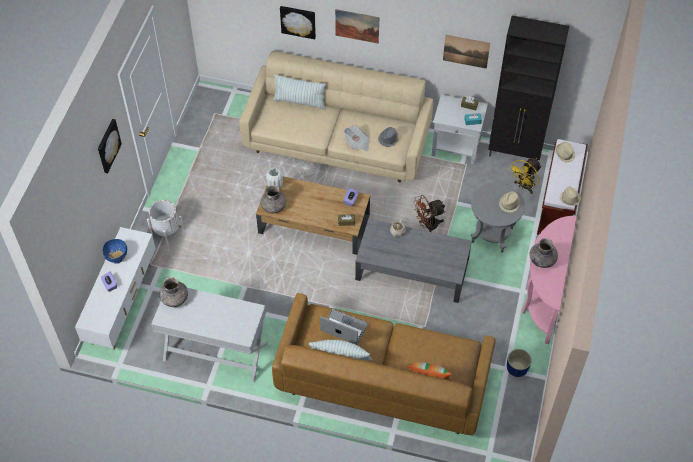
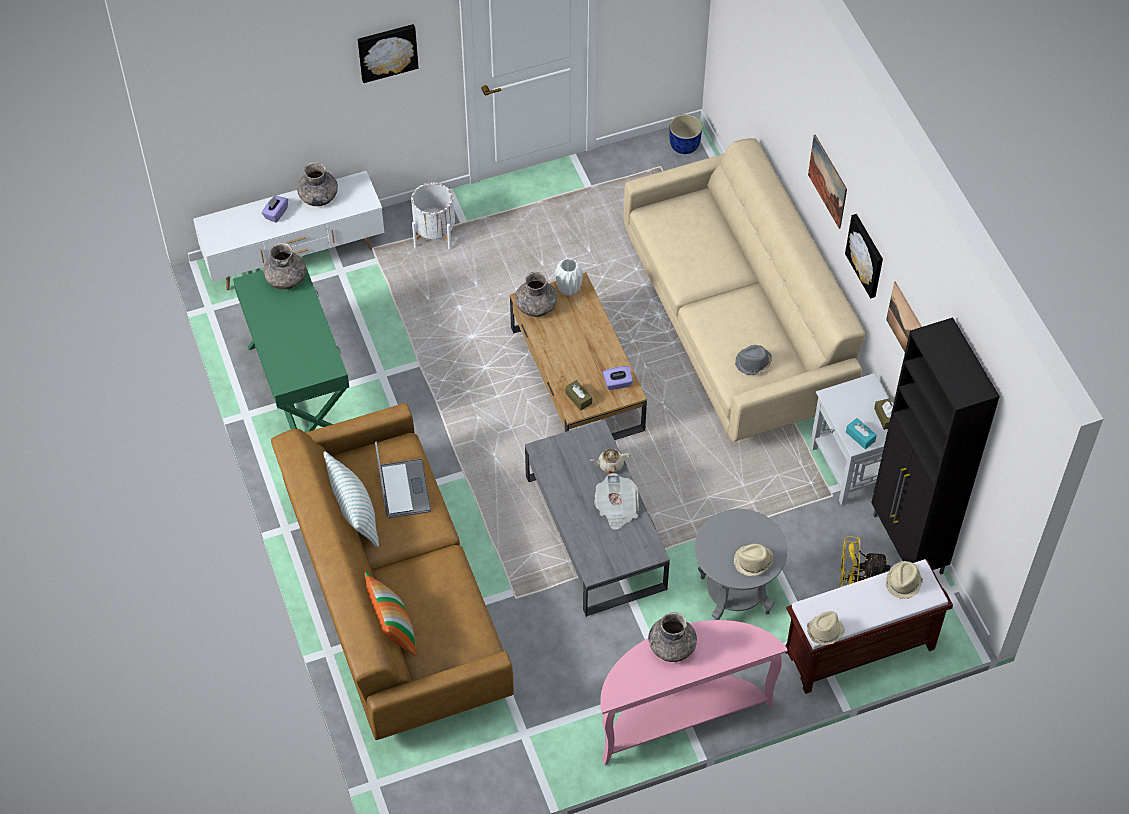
camera: 55 degrees right, 0 degrees up
blue bowl [102,239,127,264] -> grey vase [297,162,338,206]
white console table [151,288,268,382] -> green console table [233,259,349,433]
pillow [273,74,326,110] -> none
picture [280,6,316,39] -> picture moved to [845,214,883,299]
newspaper [344,125,370,151] -> newspaper moved to [594,473,639,530]
brown fan [414,195,446,232] -> none
blue planter [507,349,532,377] -> blue planter moved to [670,114,702,154]

